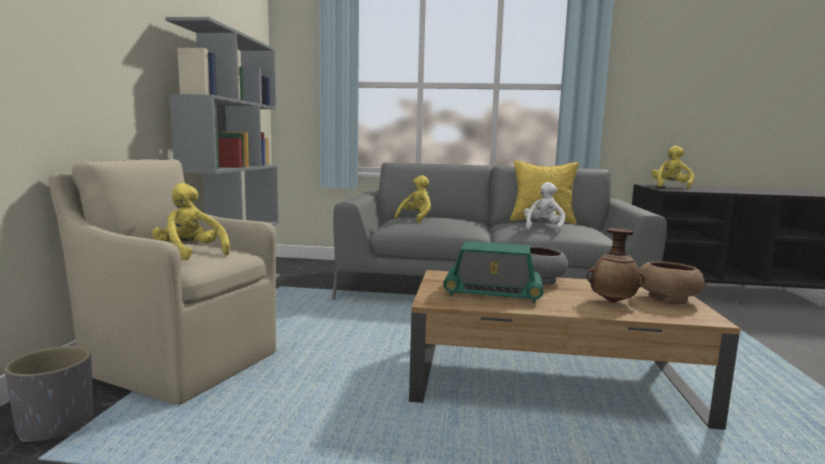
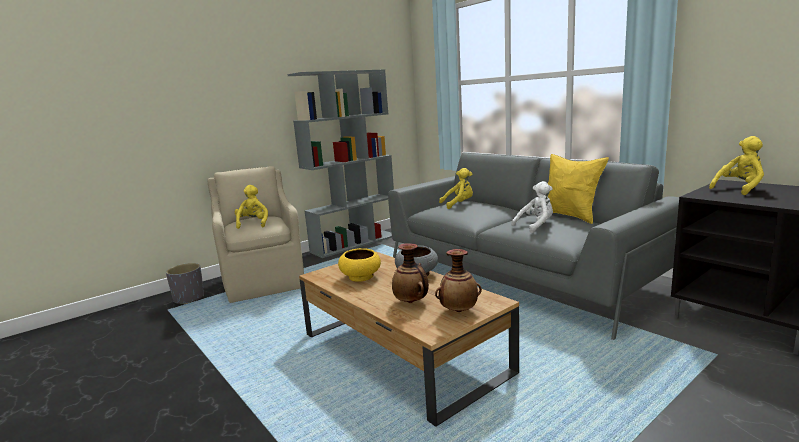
camera: 45 degrees right, 5 degrees up
radio [443,241,544,303] -> yellow bowl [338,248,381,282]
brown bowl [639,262,705,304] -> vase [435,249,482,312]

